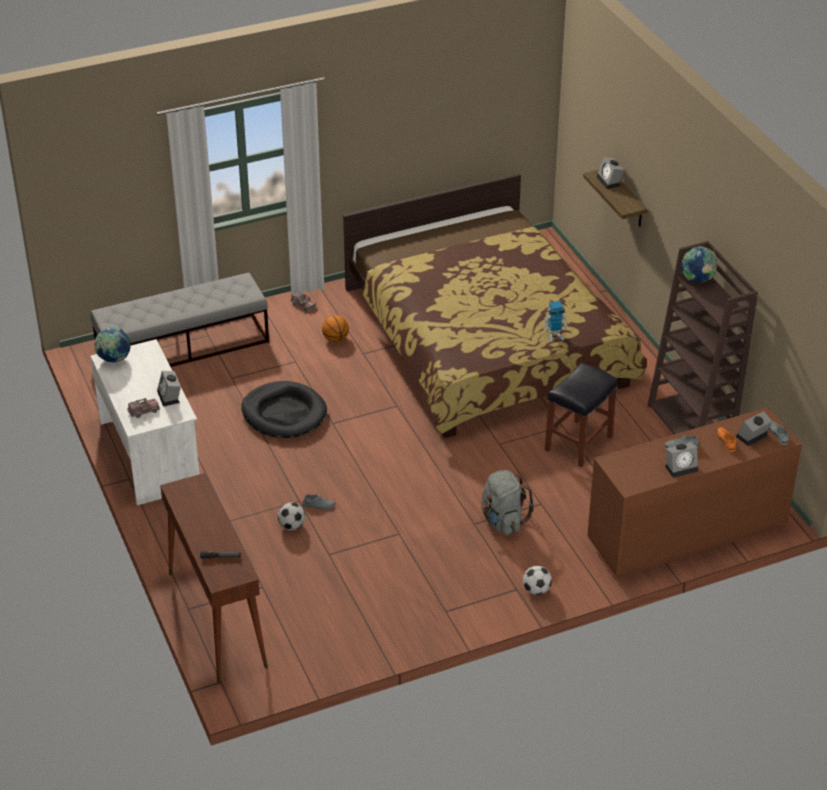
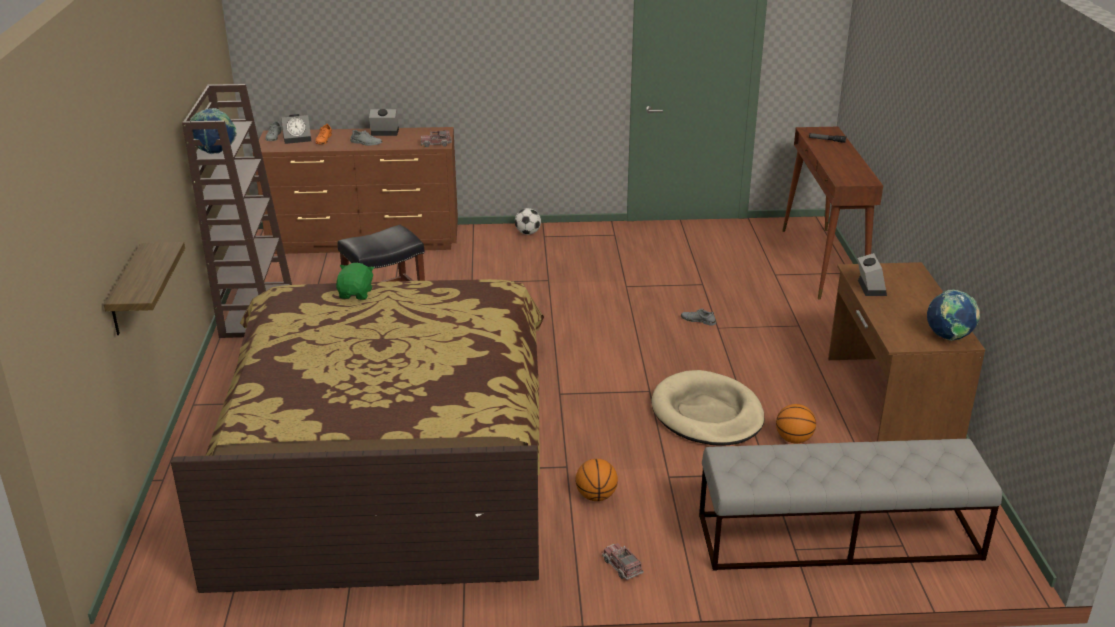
camera: 160 degrees left, 10 degrees down
white desk [91,339,200,505] -> brown desk [828,262,985,441]
toy truck [127,398,160,418] -> toy truck moved to [421,130,452,147]
black dog bed [241,381,327,438] -> beige dog bed [652,370,764,446]
football [278,503,305,530] -> none
grey backpack [481,470,534,535] -> none
toy robot [544,301,568,342] -> green plush toy [336,263,374,300]
alarm clock [597,157,624,189] -> none
none -> basketball [776,404,816,443]

